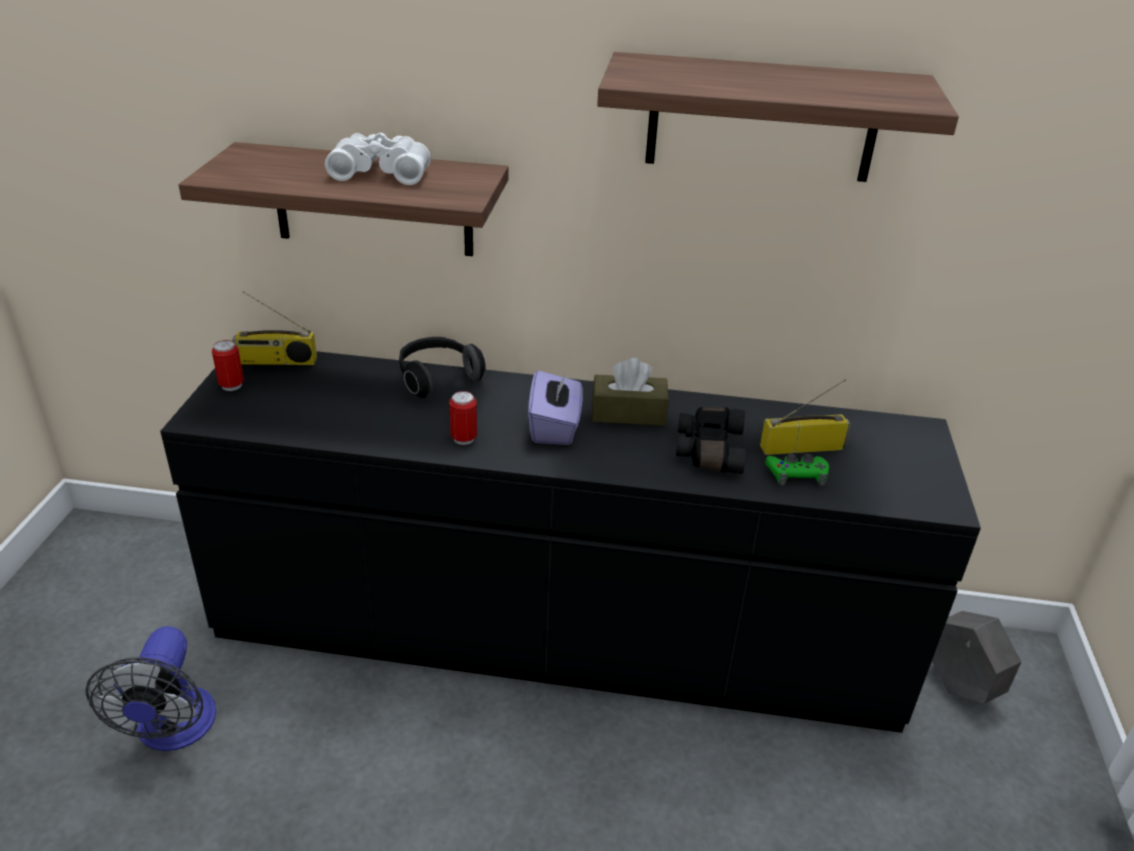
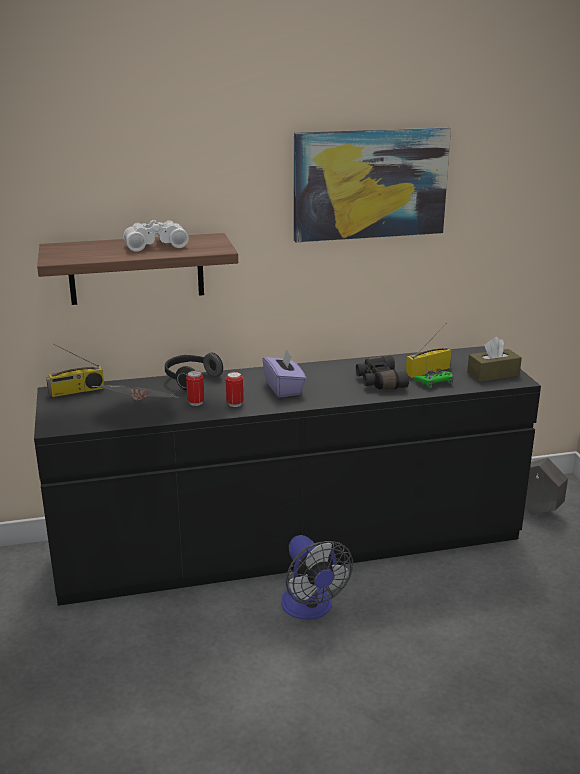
camera: 20 degrees left, 10 degrees down
fan [85,626,216,751] -> fan moved to [281,535,353,620]
can [212,340,244,391] -> can moved to [186,371,204,406]
brown tissue box [592,358,669,426] -> brown tissue box moved to [467,337,522,382]
shelf [597,52,959,182] -> picture [294,127,451,242]
none -> newspaper [92,385,180,400]

